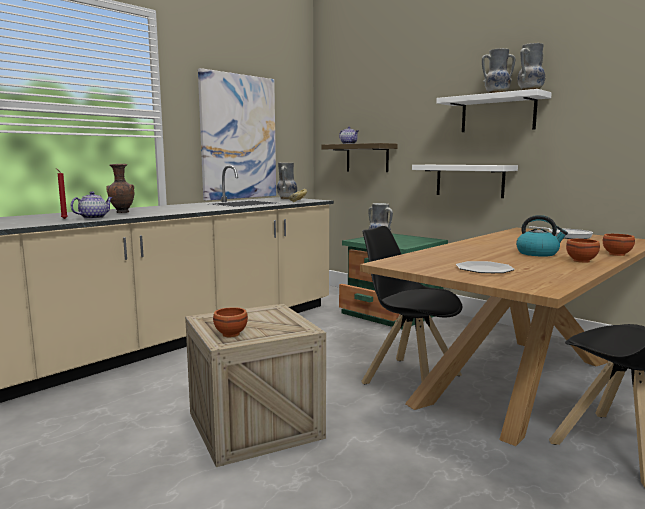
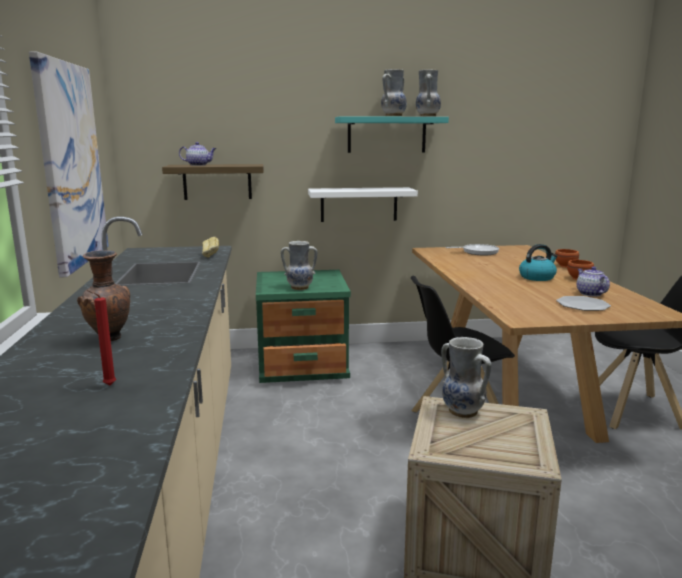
camera: 50 degrees left, 5 degrees up
teapot [71,191,113,219] -> teapot moved to [577,267,610,296]
brown bowl [213,307,248,337] -> none
vase [277,163,297,199] -> vase moved to [441,337,491,418]
white shelf [436,89,552,132] -> turquoise shelf [335,116,449,153]

